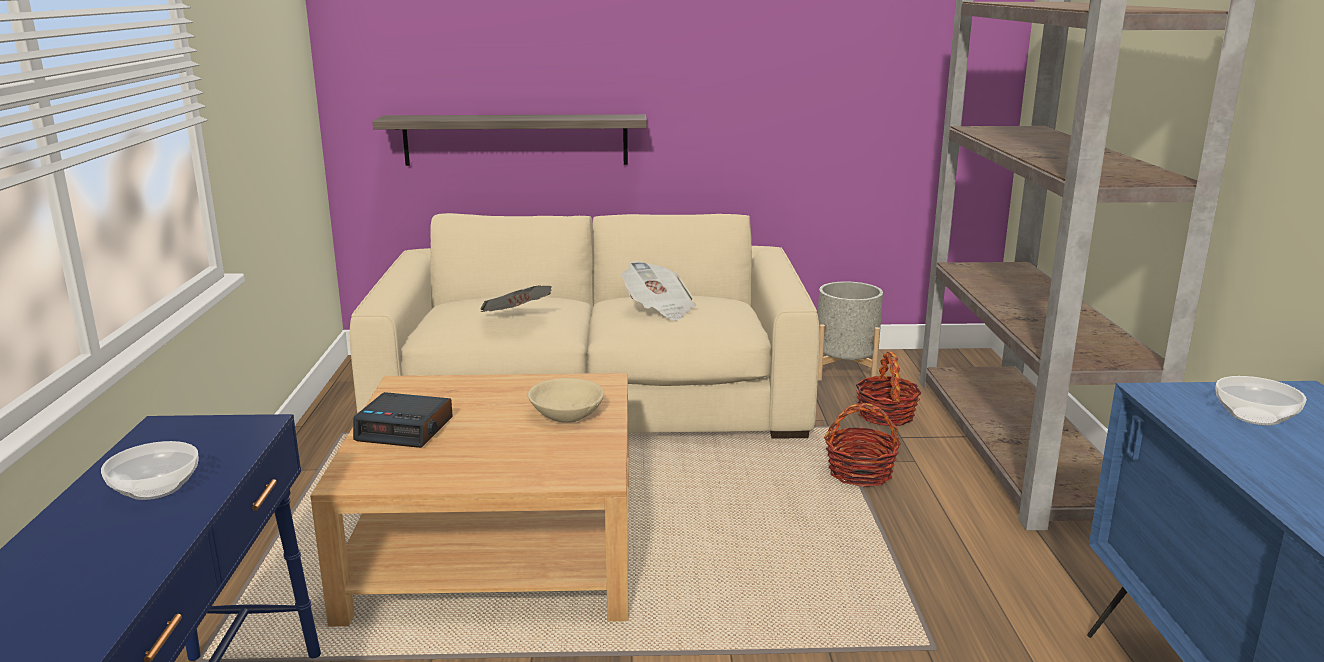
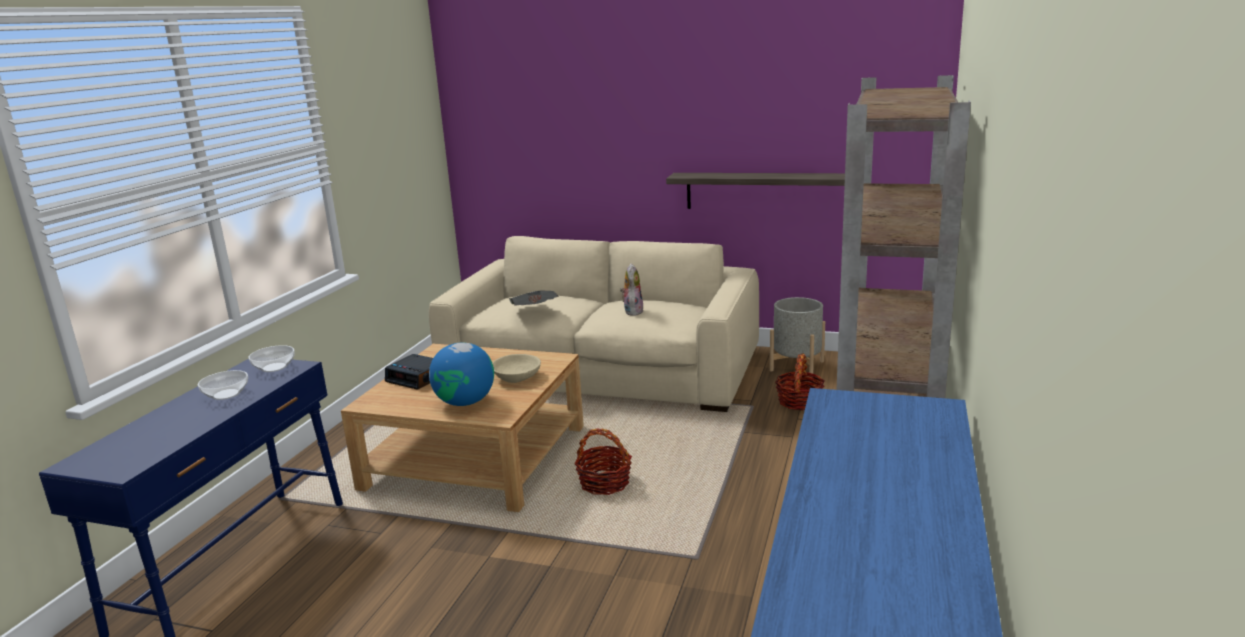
camera: 20 degrees right, 0 degrees up
shelf [372,114,647,166] -> shelf moved to [666,173,845,209]
newspaper [622,261,696,321] -> plush toy [620,263,644,316]
basket [824,403,901,487] -> basket moved to [574,428,632,495]
bowl [1216,376,1307,426] -> bowl moved to [248,345,295,372]
none -> globe [429,343,494,406]

